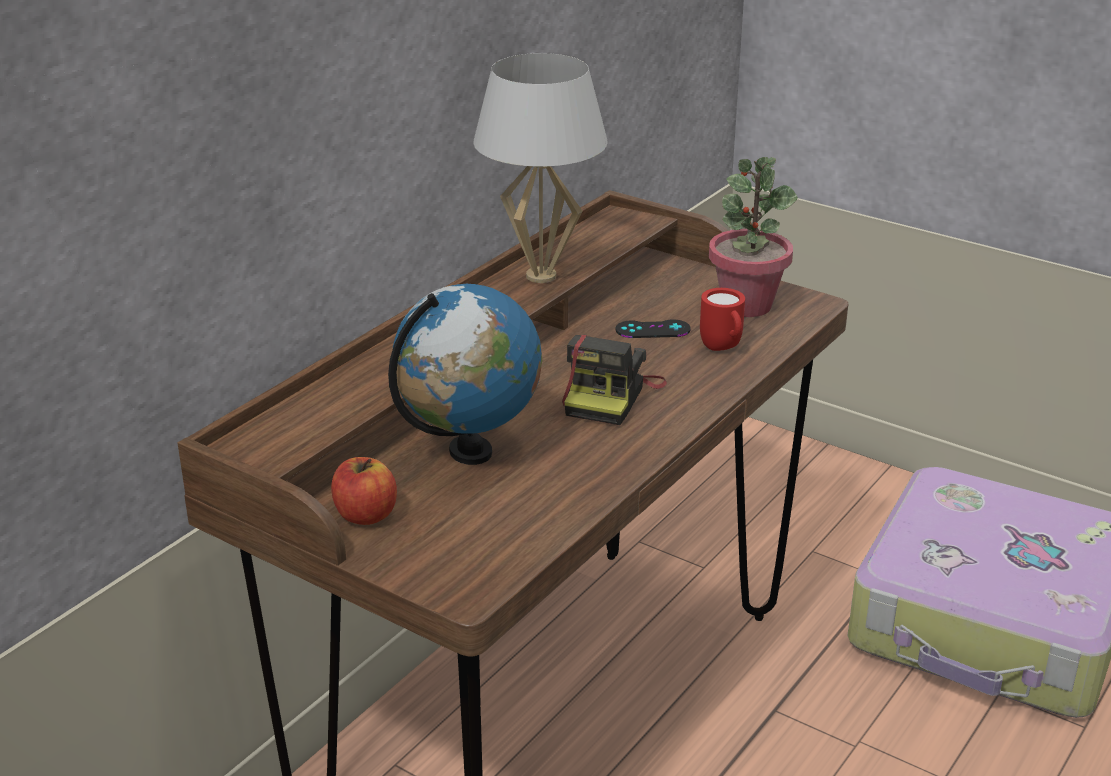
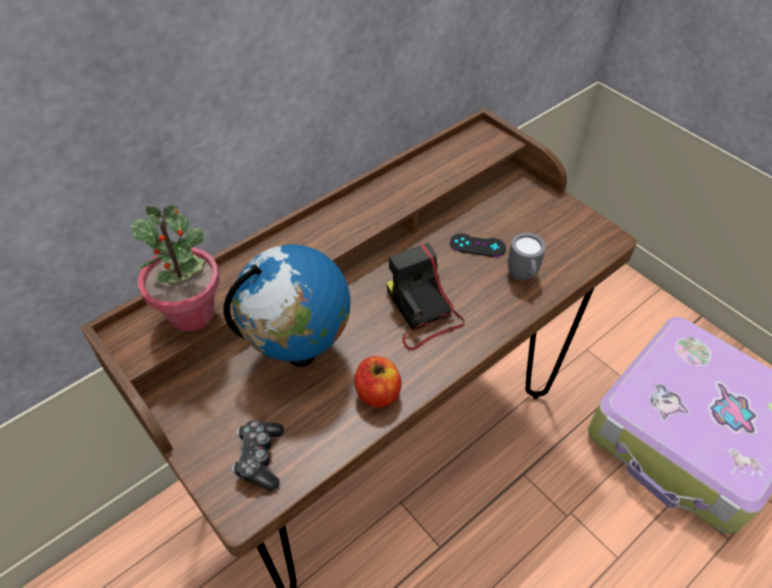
camera: 15 degrees right, 20 degrees up
apple [331,457,397,525] -> apple moved to [354,356,402,407]
white table lamp [474,53,608,283] -> none
camera [562,335,667,425] -> camera turned 120 degrees clockwise [386,242,464,351]
red mug [700,288,745,351] -> grey mug [508,233,546,280]
potted plant [709,157,798,317] -> potted plant moved to [131,205,220,332]
none -> game controller [232,420,284,491]

